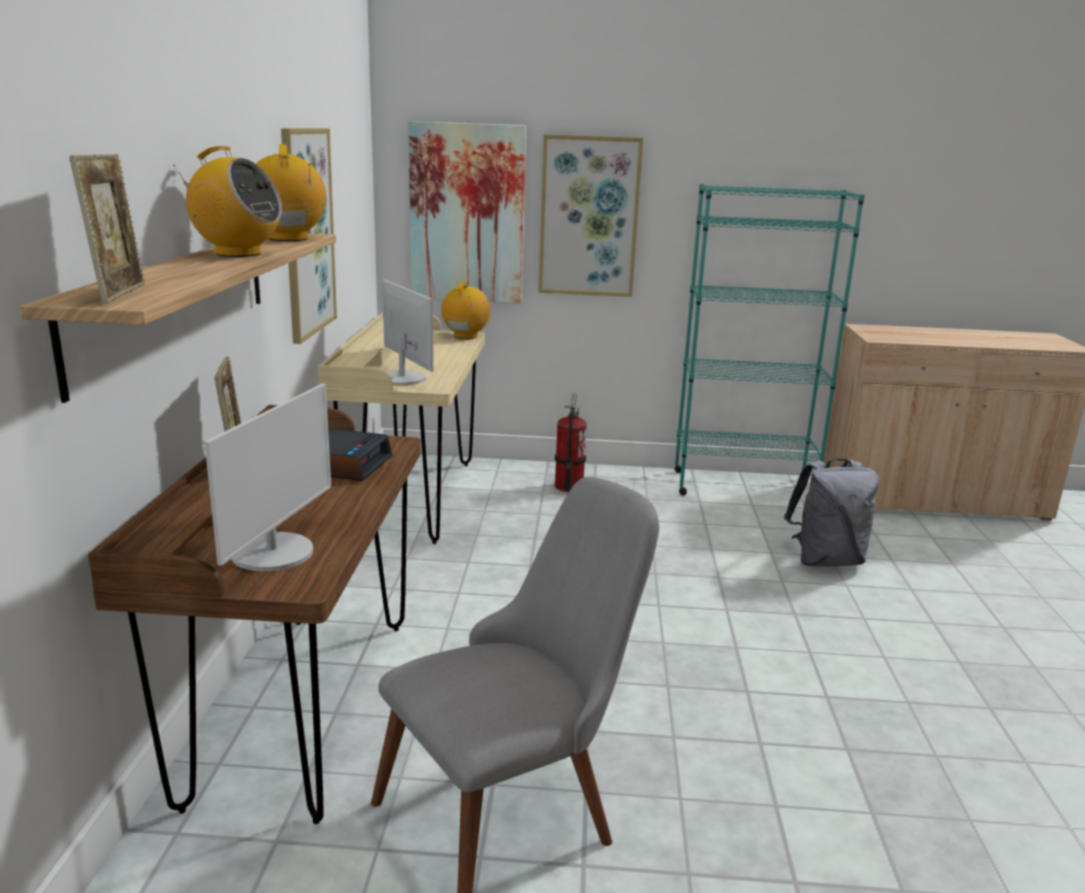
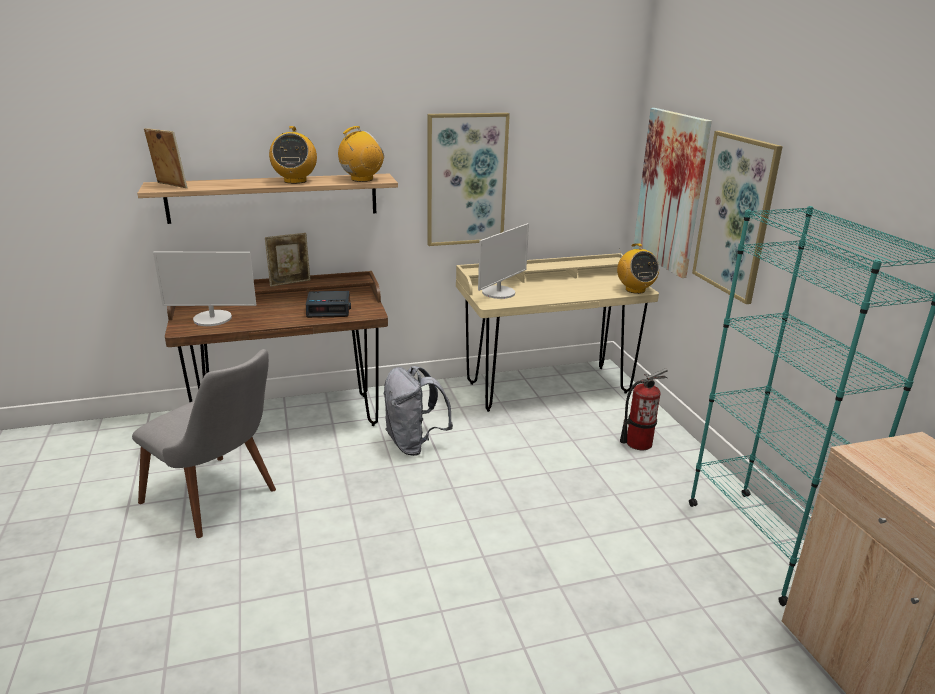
camera: 70 degrees right, 5 degrees up
picture frame [69,154,145,304] -> picture frame turned 120 degrees counterclockwise [144,128,187,188]
radio [441,281,490,339] -> radio turned 75 degrees clockwise [617,243,659,294]
grey backpack [784,459,879,567] -> grey backpack moved to [384,366,453,456]

